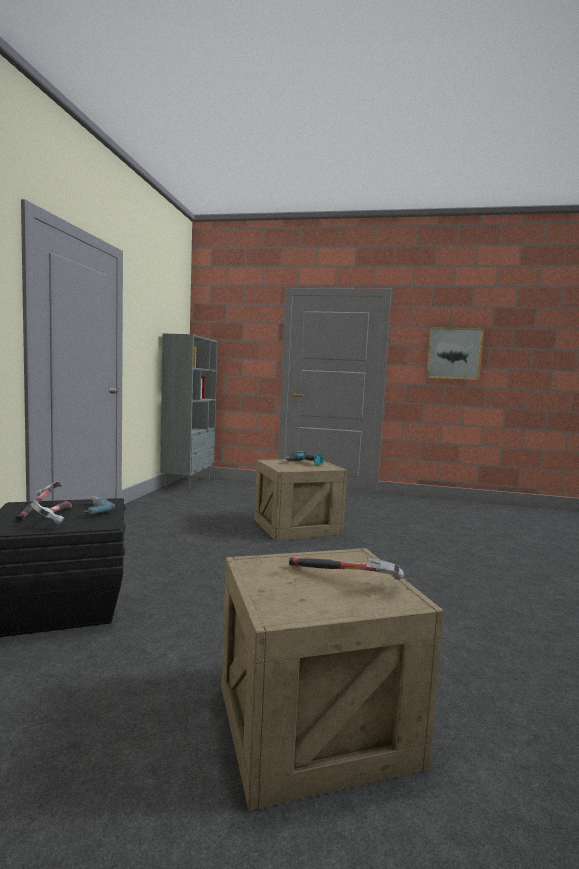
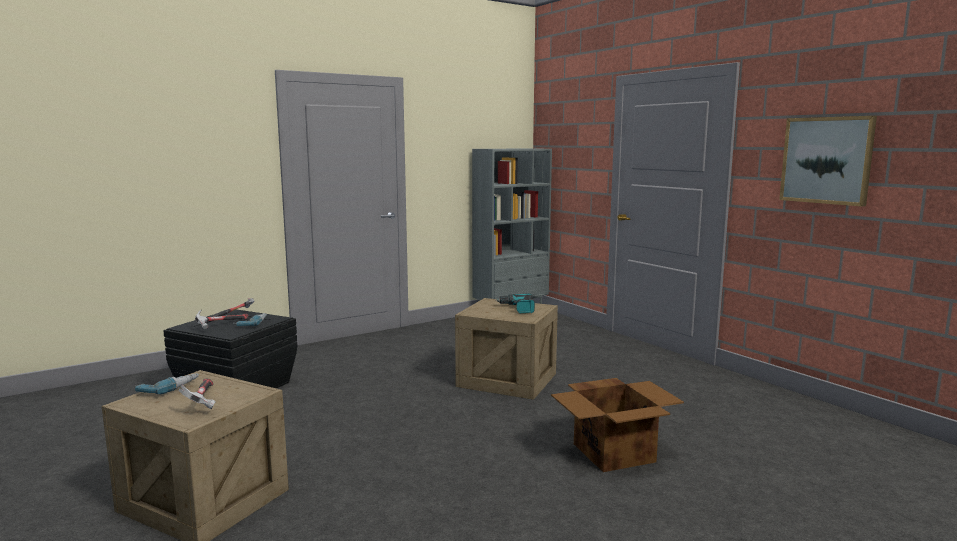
camera: 45 degrees right, 5 degrees up
none -> power drill [135,373,199,394]
none -> cardboard box [551,378,684,472]

